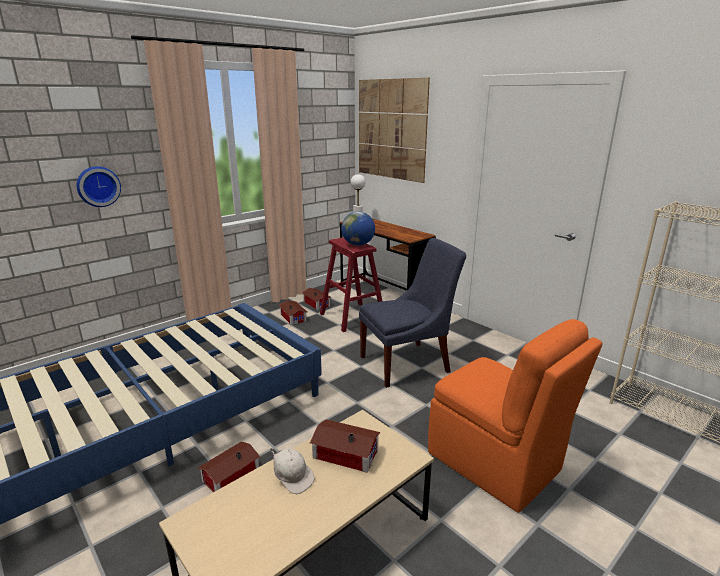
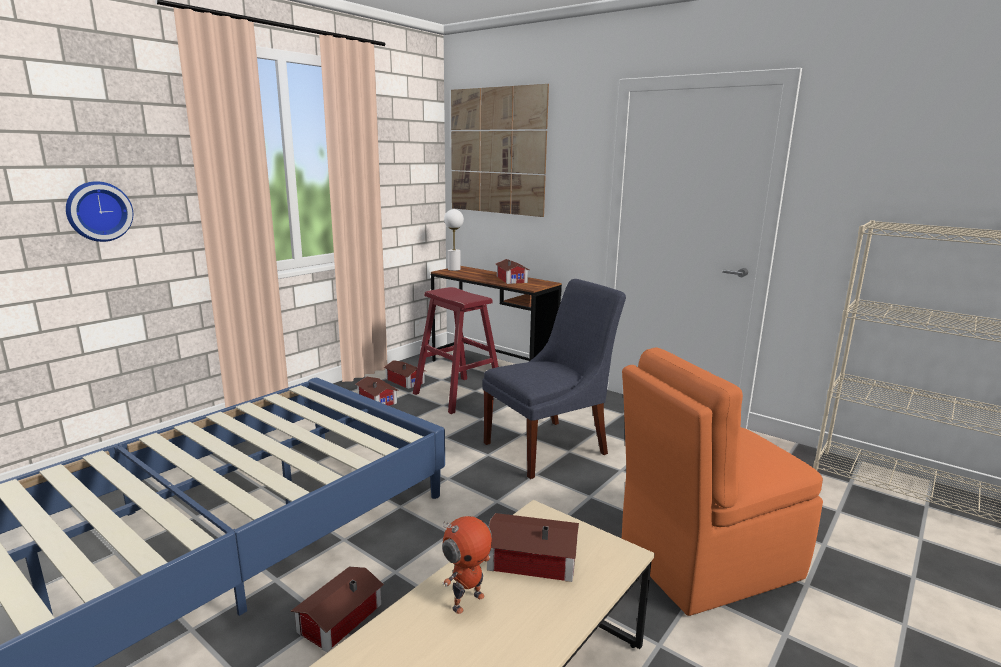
camera: 10 degrees left, 5 degrees down
white cap [270,448,314,494] -> toy robot [442,516,492,614]
globe [341,211,375,246] -> none
orange chair [428,319,603,513] -> orange chair turned 120 degrees clockwise [622,347,823,616]
none -> toy house [496,259,529,284]

